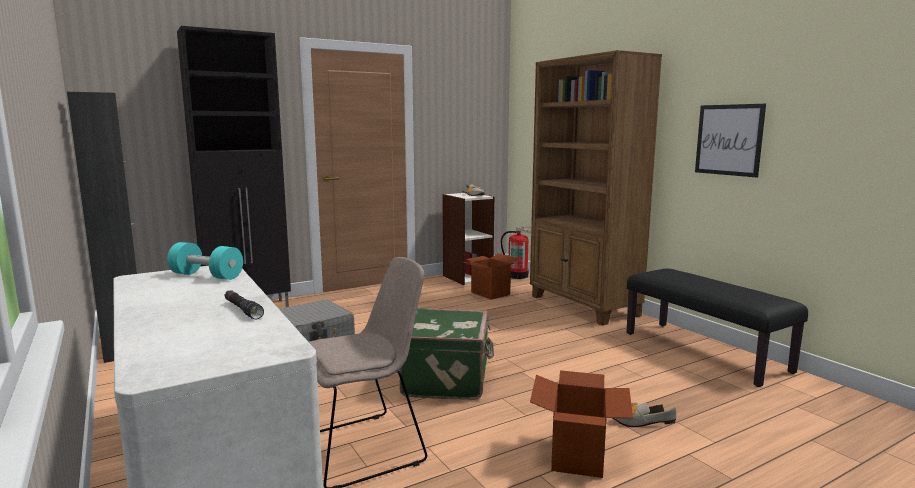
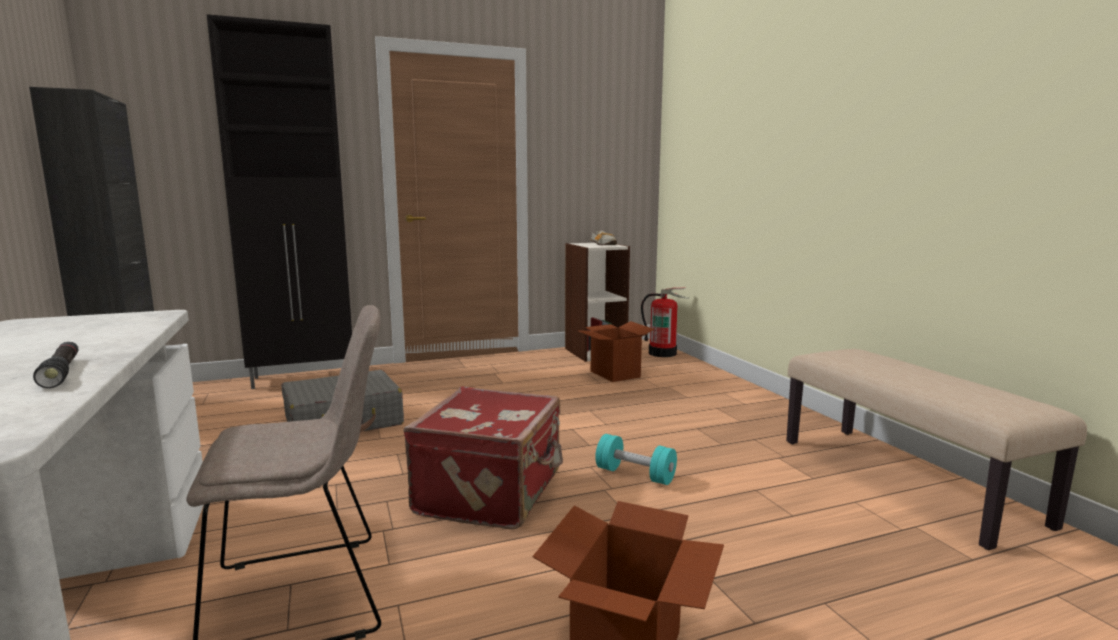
camera: 10 degrees right, 0 degrees up
turquoise dumbbell [167,242,243,280] -> turquoise dumbbell moved to [595,434,677,485]
green suitcase [399,308,494,400] -> red suitcase [403,387,563,530]
brown bookcase [530,50,662,325] -> none
shoe [613,403,676,427] -> none
black bench [626,268,808,387] -> beige bench [786,349,1087,550]
picture [695,104,766,177] -> none

